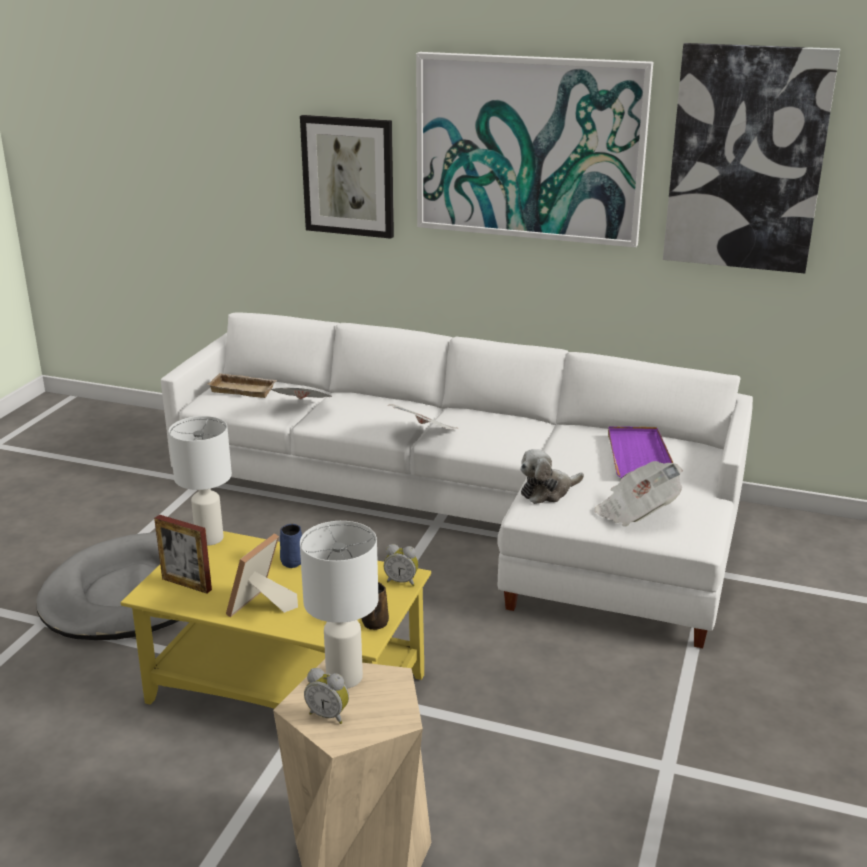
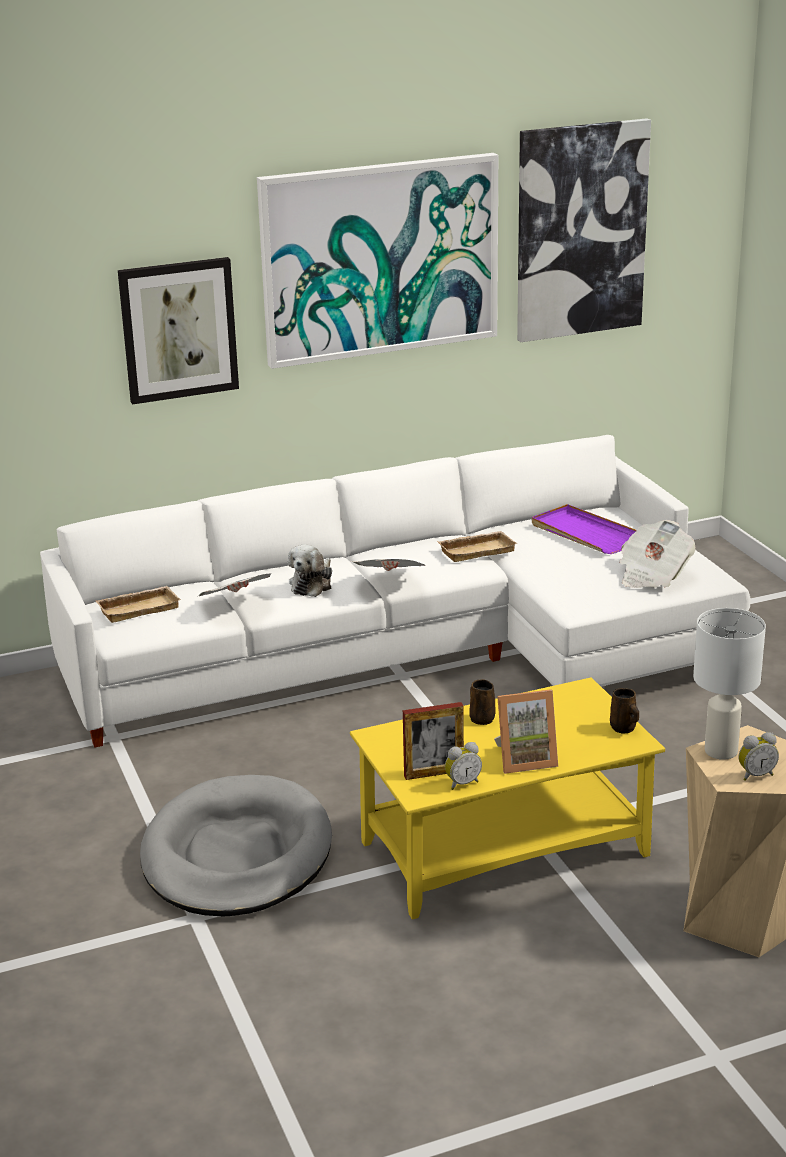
camera: 40 degrees left, 0 degrees up
white table lamp [168,416,232,546] -> none
picture frame [226,533,298,617] -> picture frame turned 90 degrees counterclockwise [494,689,558,774]
blue mug [280,524,302,568] -> brown mug [469,679,496,725]
alarm clock [384,544,419,586] -> alarm clock moved to [445,742,482,790]
plush toy [520,449,584,504] -> plush toy moved to [288,544,332,597]
none -> beige tray [437,531,517,562]

